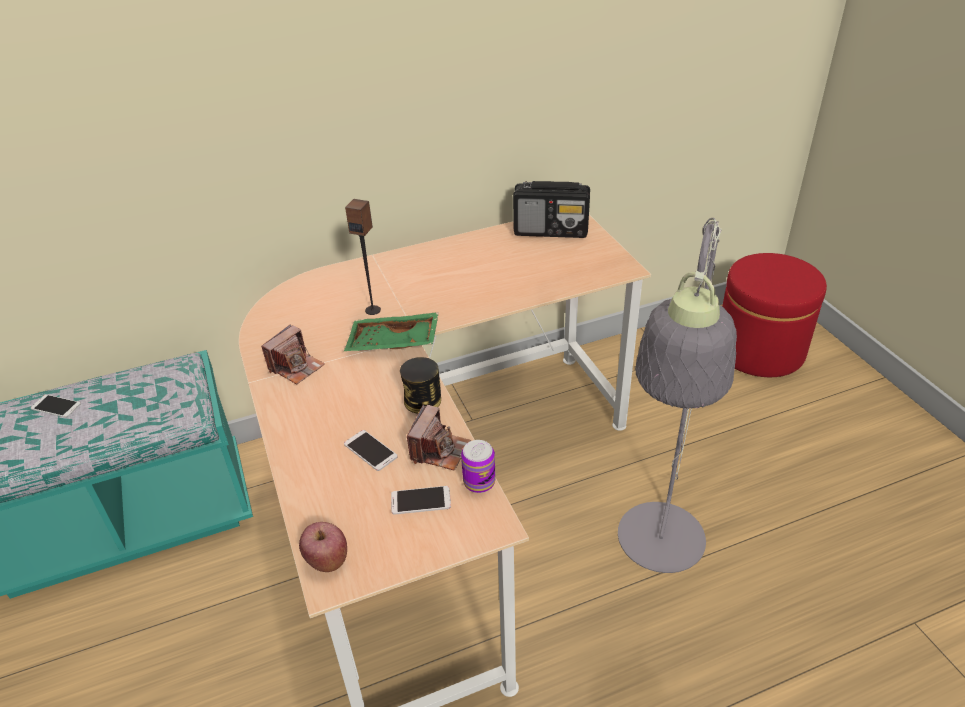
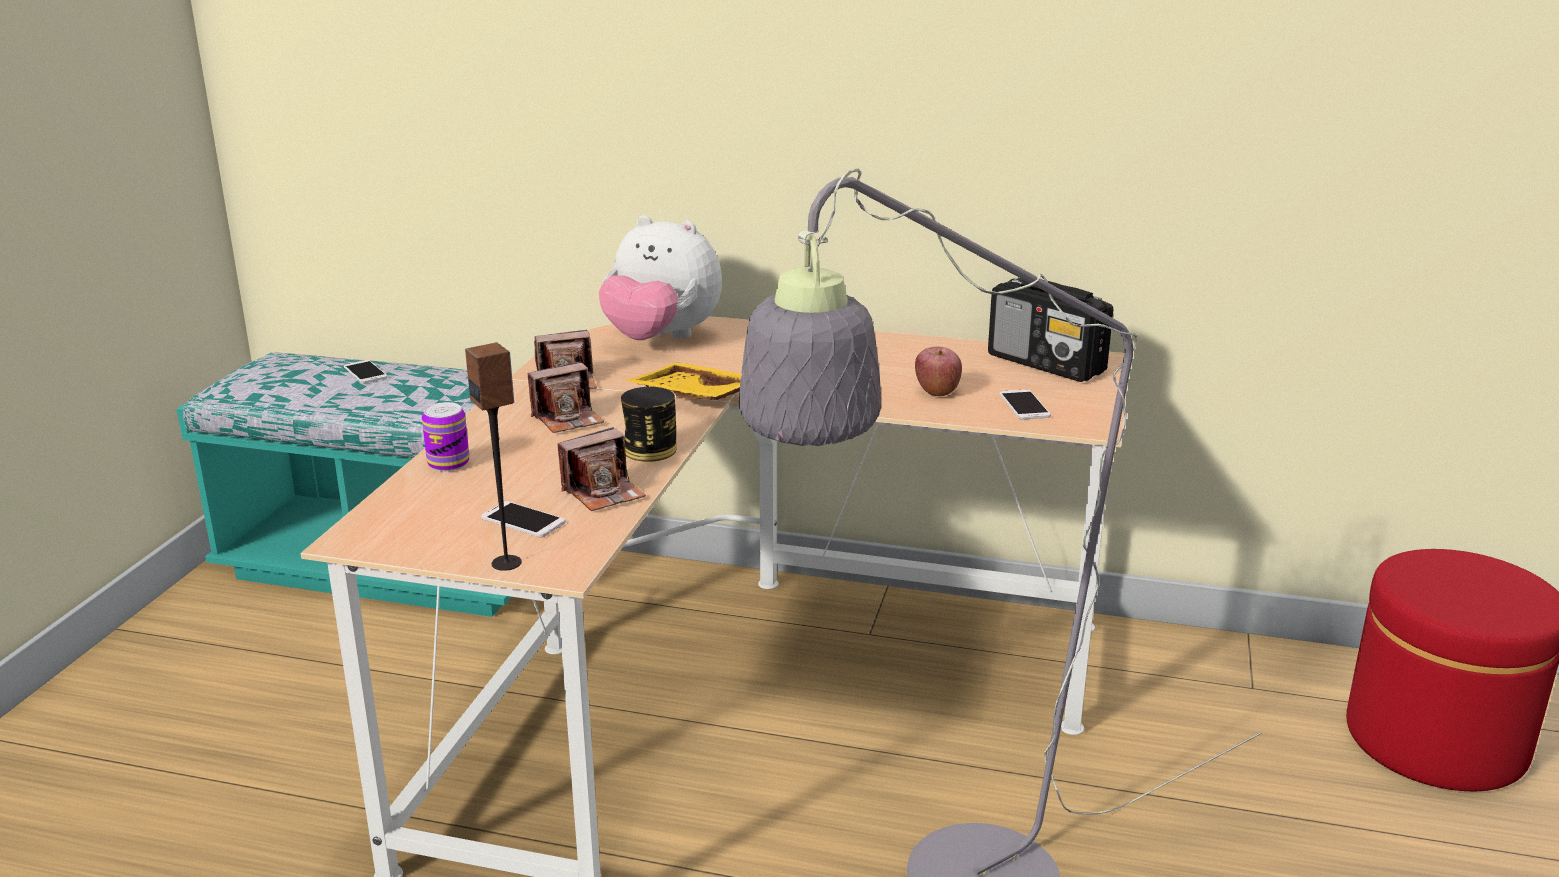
camera: 35 degrees right, 15 degrees down
apple [299,522,347,572] -> apple moved to [915,347,962,396]
green tray [344,312,439,351] -> yellow tray [626,362,741,400]
phone [344,430,398,471] -> phone moved to [1000,389,1051,419]
speaker [345,199,381,315] -> speaker moved to [465,343,522,571]
can [461,440,496,493] -> can moved to [422,402,469,472]
none -> camera [528,361,604,433]
none -> plush toy [598,215,722,340]

